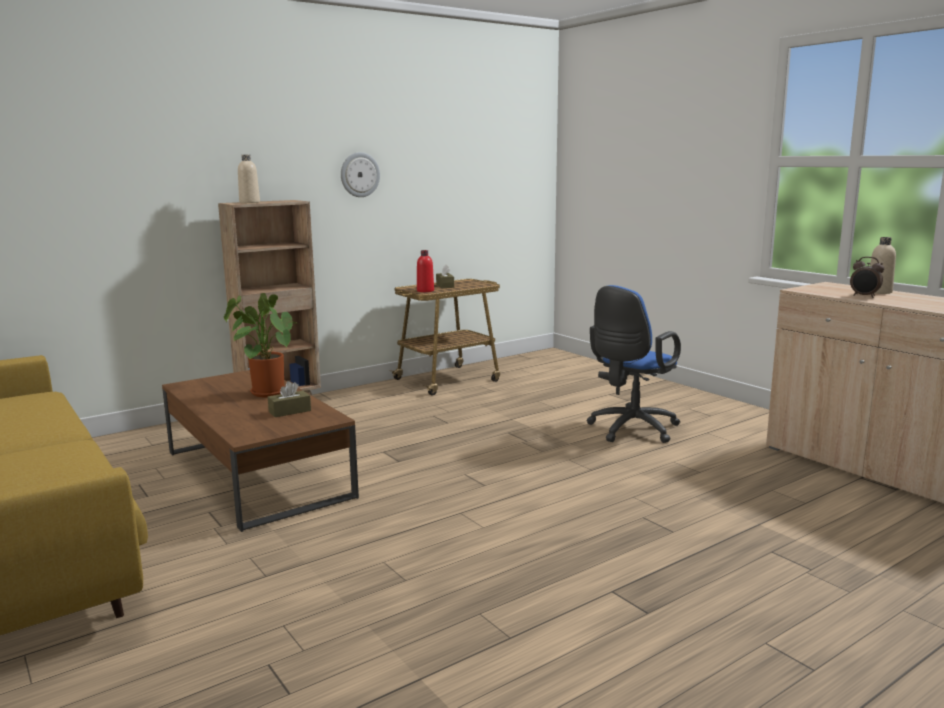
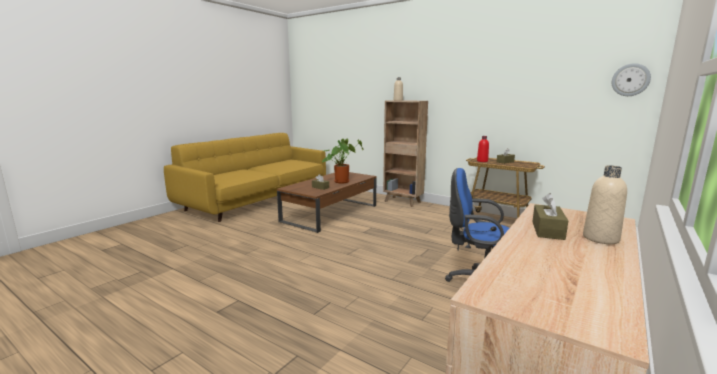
camera: 70 degrees right, 0 degrees up
wall clock [341,152,380,197] -> wall clock moved to [612,63,651,96]
alarm clock [850,257,884,298] -> brown tissue box [532,193,568,240]

